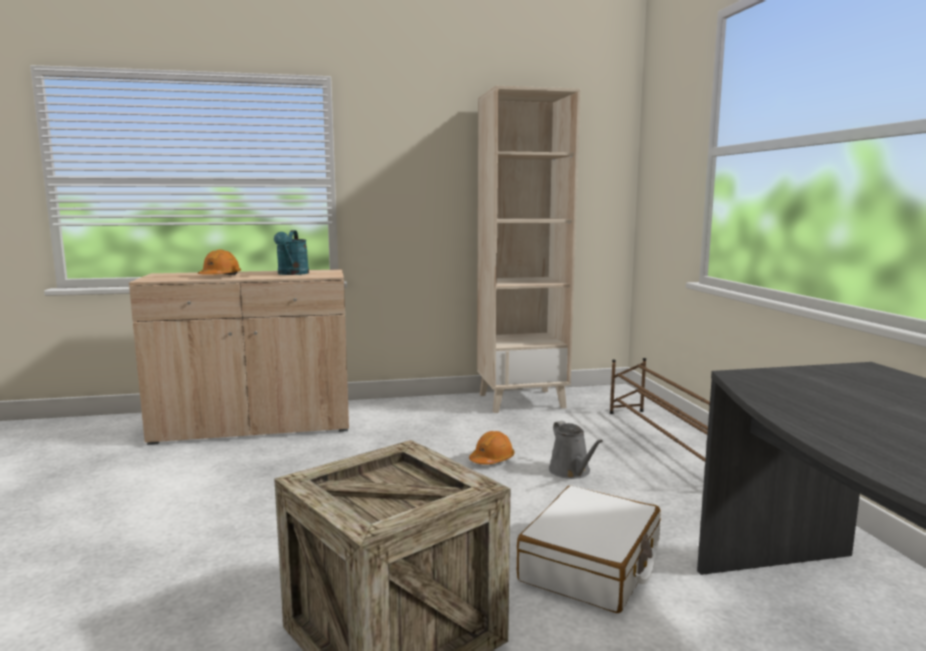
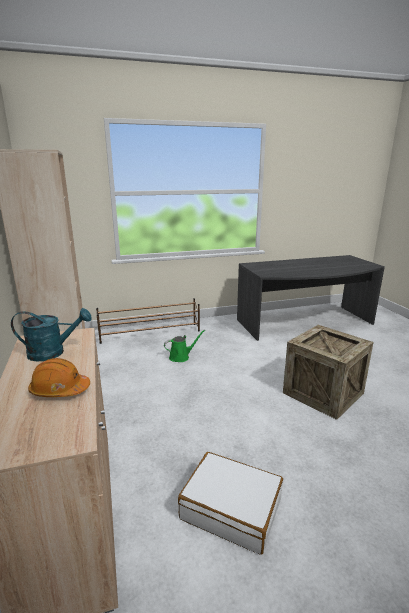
camera: 95 degrees left, 10 degrees up
orange hard hat [469,431,515,465] -> none
white suitcase [517,486,661,613] -> white suitcase moved to [178,452,283,555]
grey watering can [549,421,603,479] -> green watering can [164,330,205,362]

